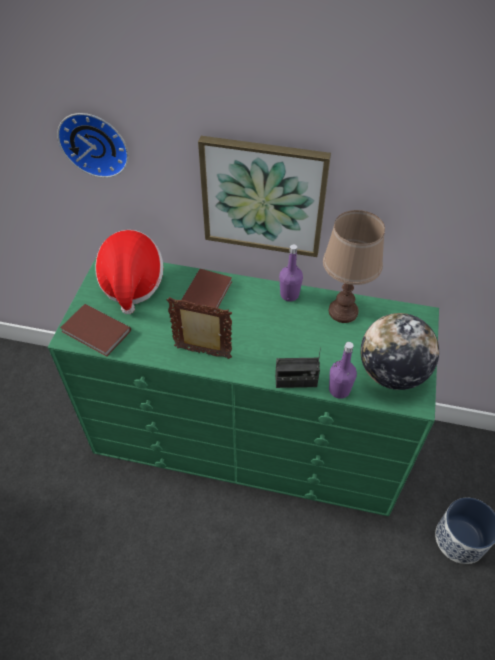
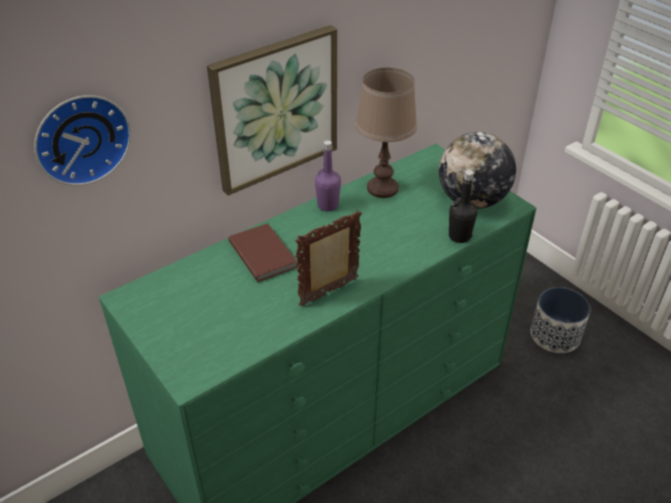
camera: 50 degrees left, 10 degrees down
brown book [60,304,131,357] -> none
hat [95,230,163,314] -> none
radio [275,348,321,388] -> none
purple bottle [329,342,357,399] -> black bottle [449,170,477,243]

